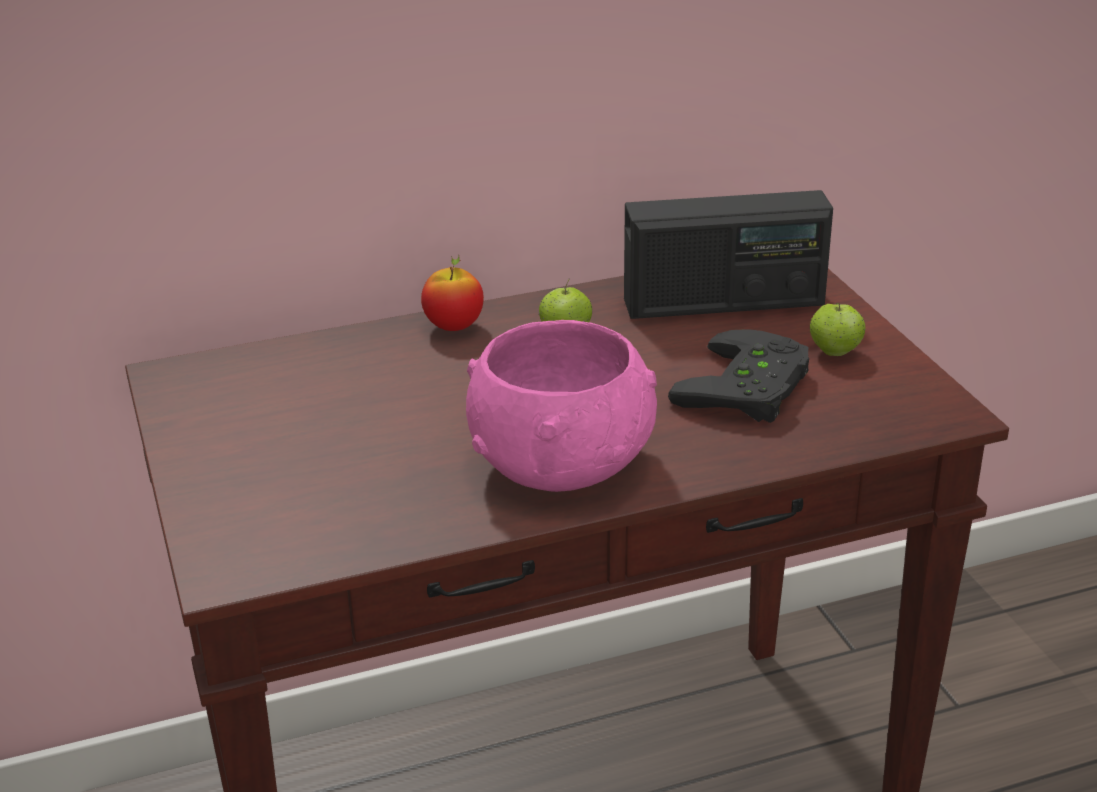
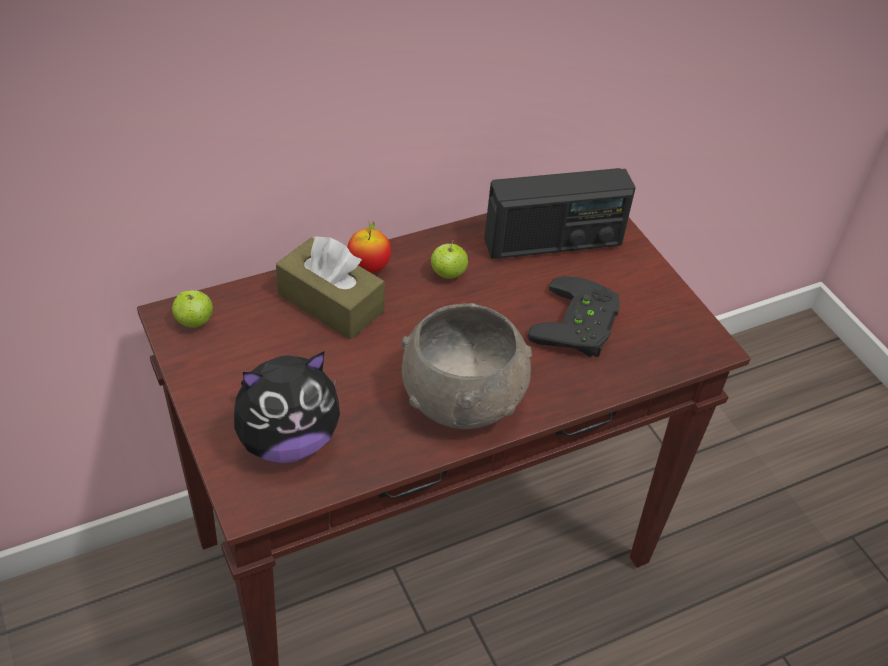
camera: 10 degrees left, 15 degrees up
pink bowl [466,320,657,492] -> grey bowl [401,303,533,429]
apple [810,303,866,356] -> apple moved to [172,290,213,328]
none -> plush toy [234,351,340,463]
none -> brown tissue box [276,236,385,340]

